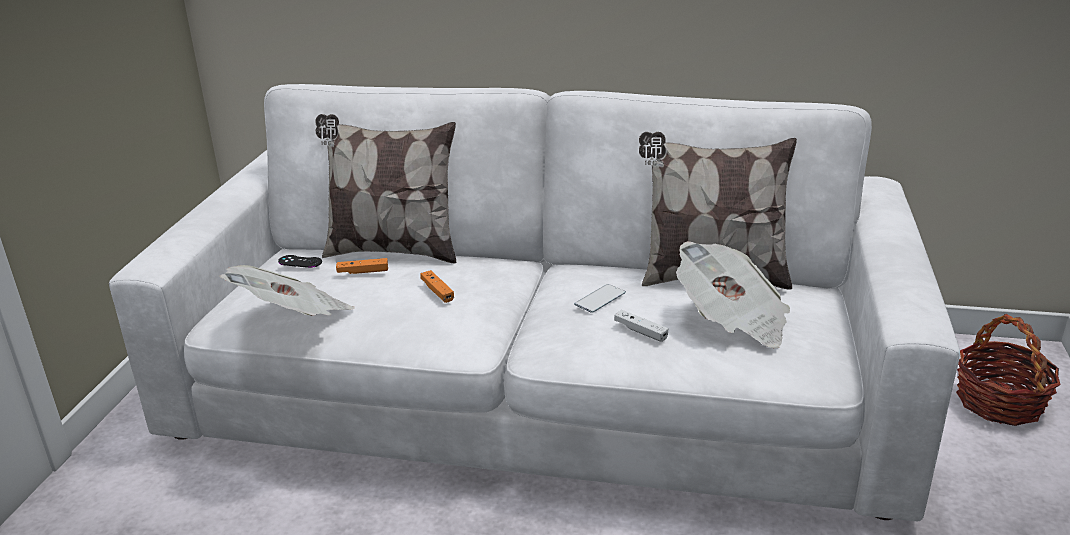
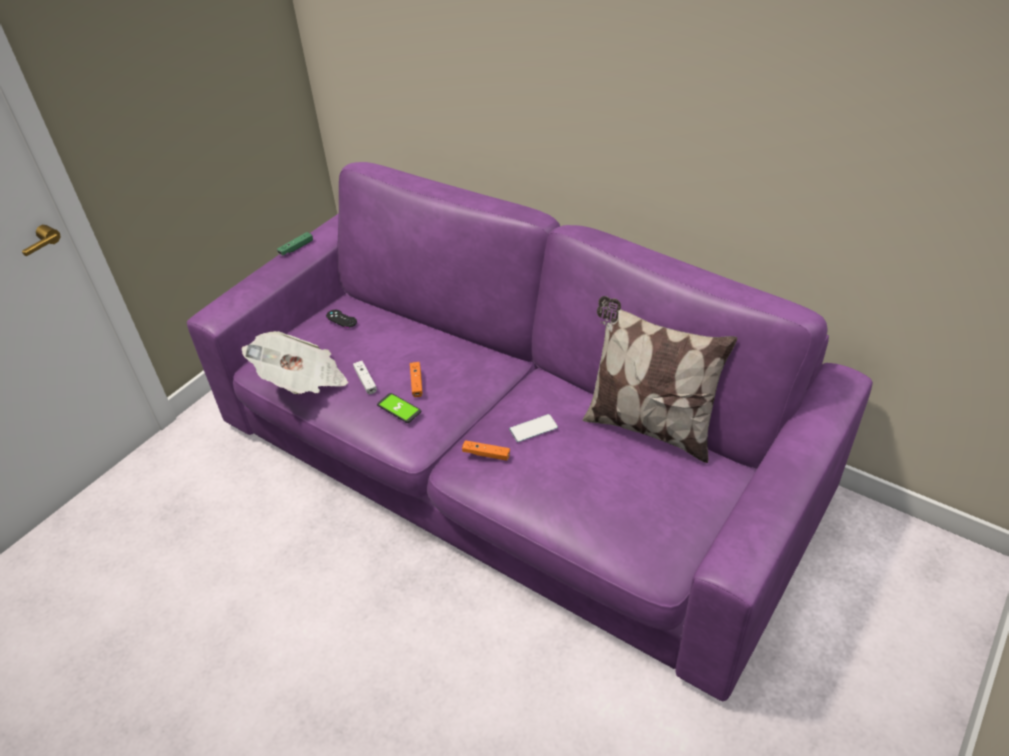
camera: 25 degrees right, 15 degrees up
white sofa [109,84,960,521] -> purple sofa [187,162,873,701]
pillow [315,114,457,263] -> none
orange game controller [336,258,388,274] -> orange game controller moved to [462,440,510,461]
white game controller [614,310,668,342] -> white game controller moved to [353,361,377,394]
newspaper [676,241,790,348] -> none
basket [956,314,1061,426] -> none
none -> green game controller [277,232,313,256]
none -> phone [377,393,422,423]

